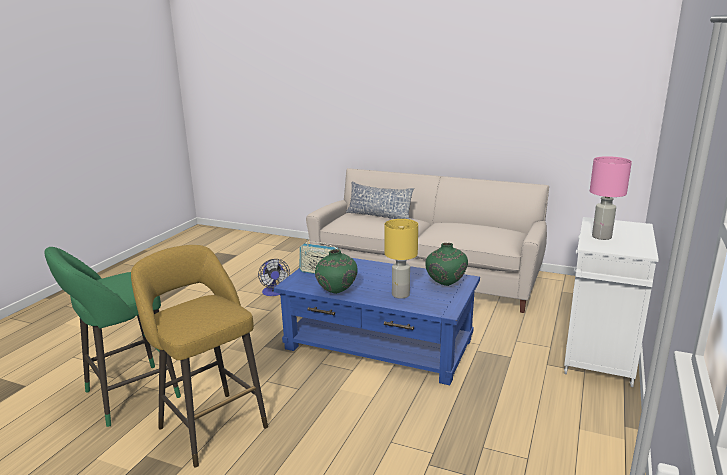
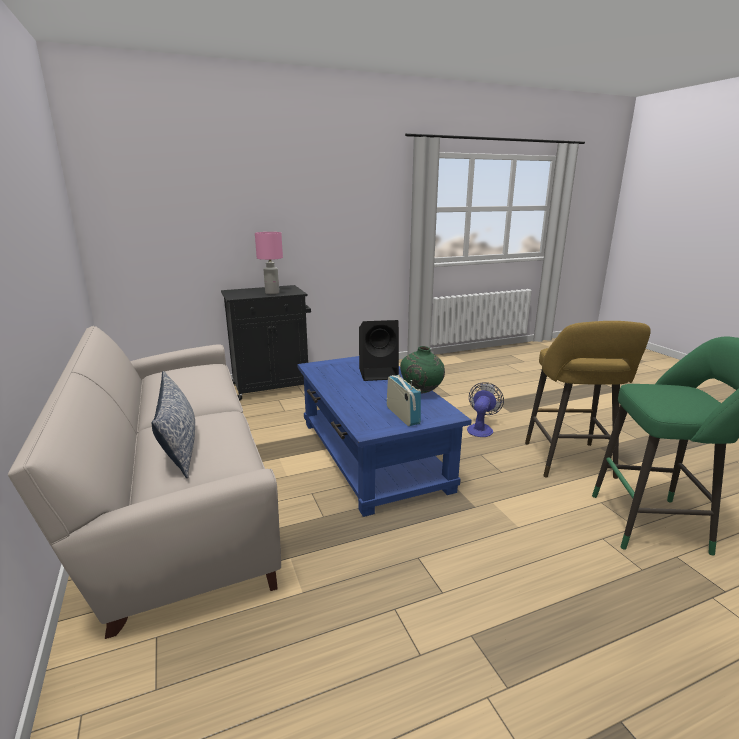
camera: 135 degrees left, 0 degrees up
fan [258,259,290,296] -> fan moved to [467,382,504,437]
yellow table lamp [384,219,418,299] -> black speaker [359,320,399,381]
green vase [425,243,468,286] -> none
white cabinet [564,217,659,387] -> black cabinet [221,285,311,400]

